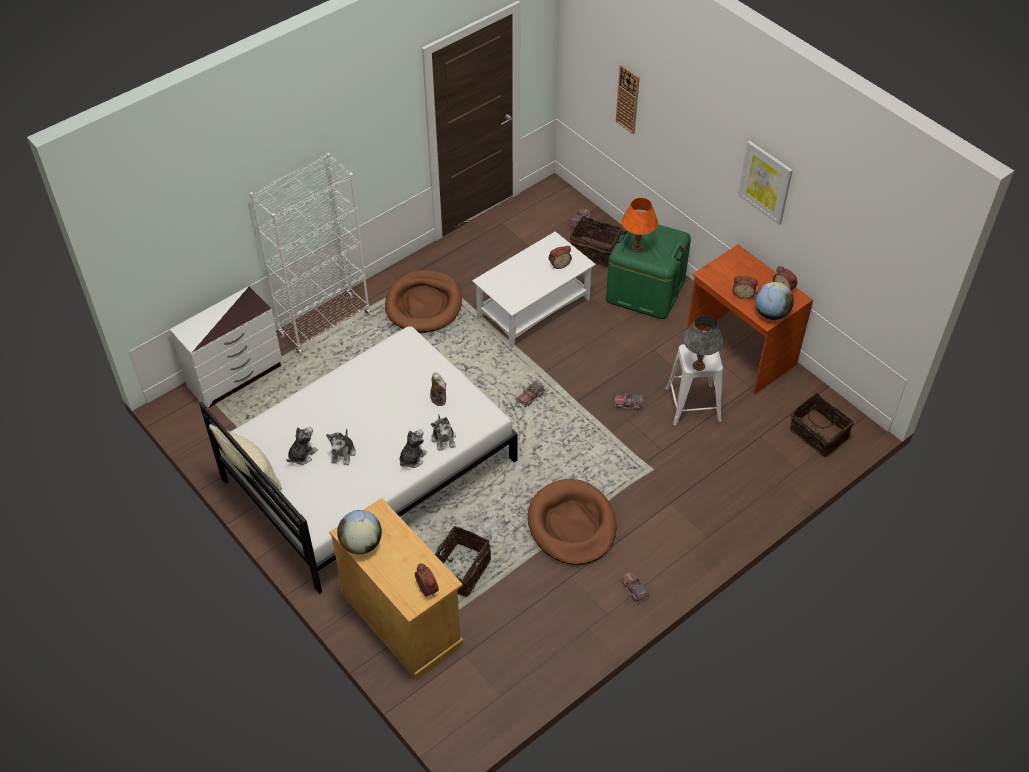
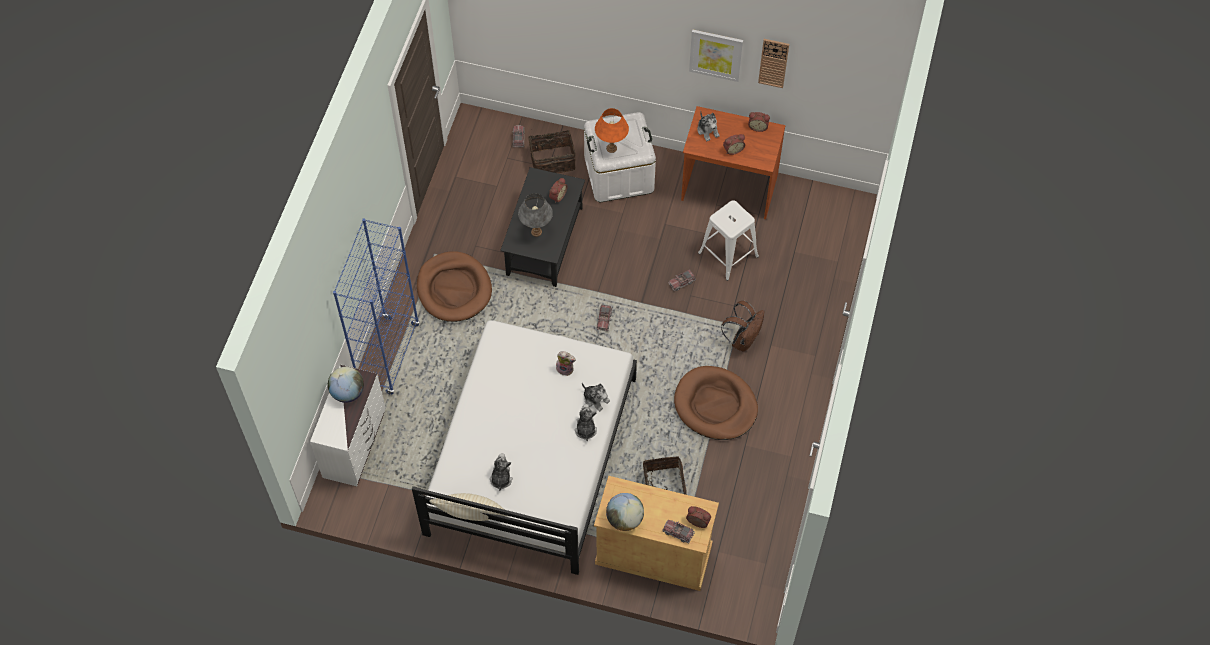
camera: 35 degrees left, 10 degrees up
white bookcase [250,153,371,355] -> blue bookcase [333,218,420,395]
plush toy [326,428,356,465] -> plush toy moved to [697,111,720,141]
white coffee table [472,231,596,348] -> black coffee table [500,167,585,287]
green storage box [606,224,691,319] -> white storage box [584,112,656,202]
wall clock [616,64,640,134] -> wall clock moved to [758,39,789,88]
toy truck [621,572,650,603] -> toy truck moved to [662,520,695,543]
grey table lamp [683,315,723,371] -> grey table lamp moved to [518,193,553,237]
globe [755,282,794,320] -> globe moved to [328,367,364,403]
basket [790,393,854,457] -> none
none -> brown backpack [721,301,765,352]

